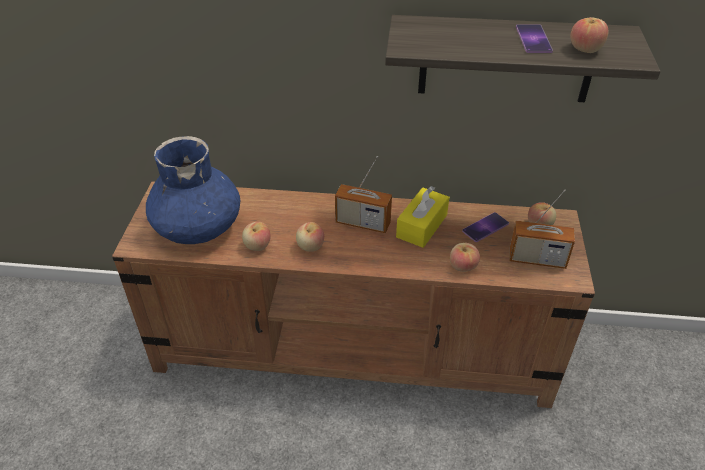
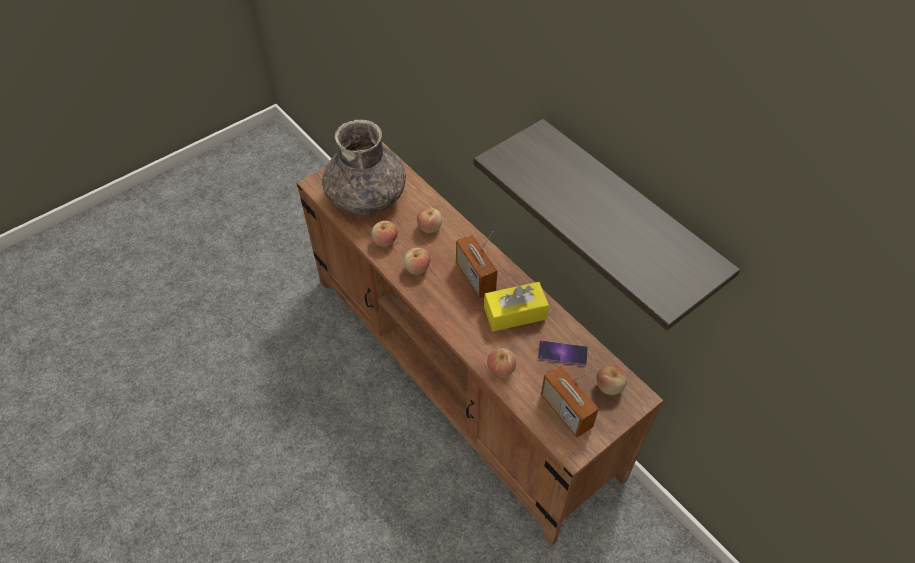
camera: 45 degrees right, 10 degrees up
blue vase [146,136,240,244] -> grey vase [322,120,406,215]
phone [516,24,553,53] -> none
apple [570,17,608,53] -> apple moved to [417,207,442,233]

